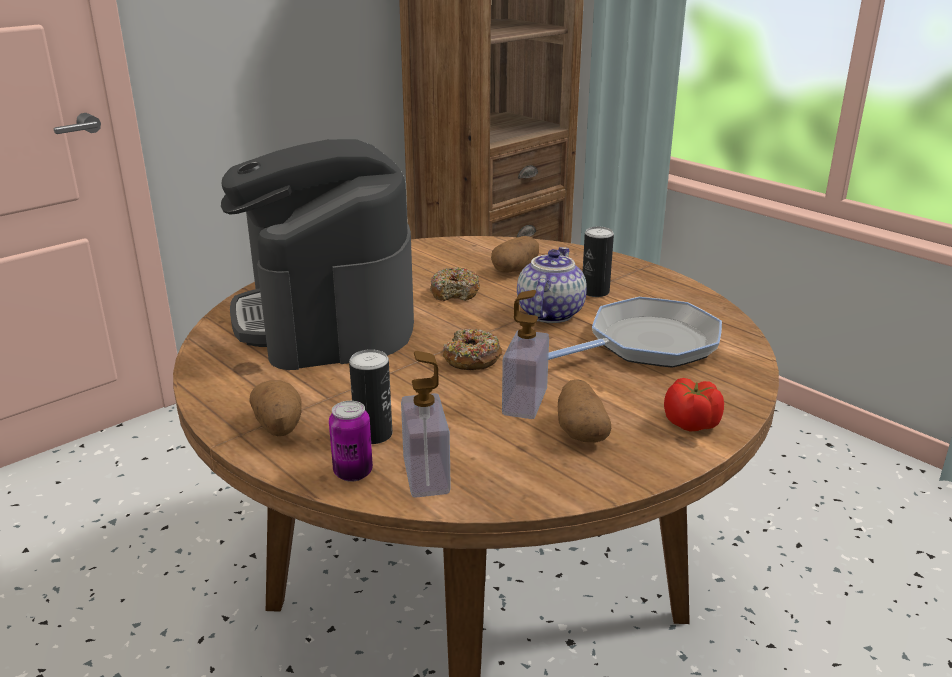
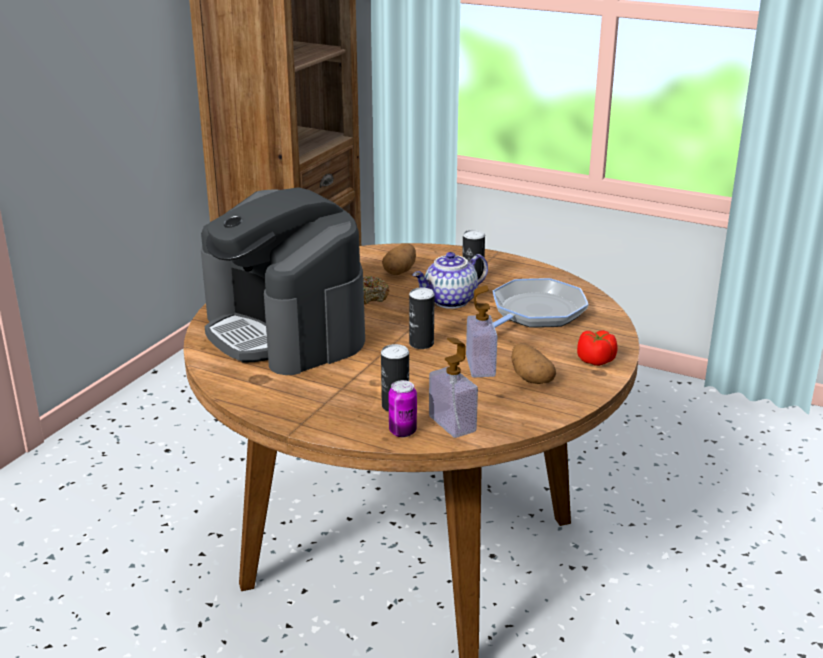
camera: 20 degrees left, 0 degrees up
potato [250,380,301,436] -> none
donut [442,328,502,370] -> can [409,288,435,349]
teapot [517,247,587,323] -> teapot turned 120 degrees counterclockwise [412,252,488,309]

